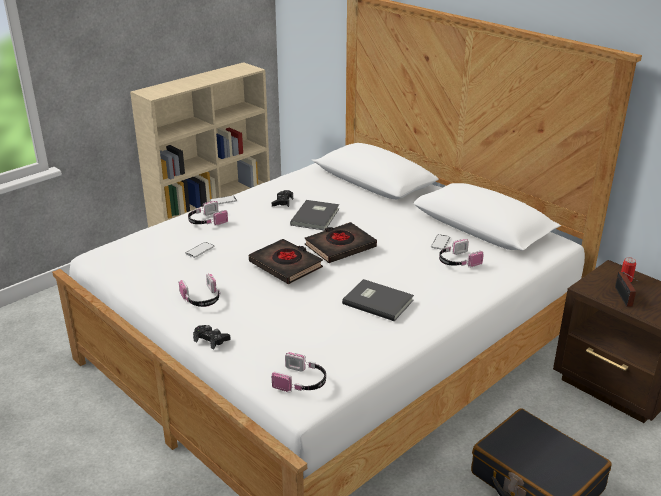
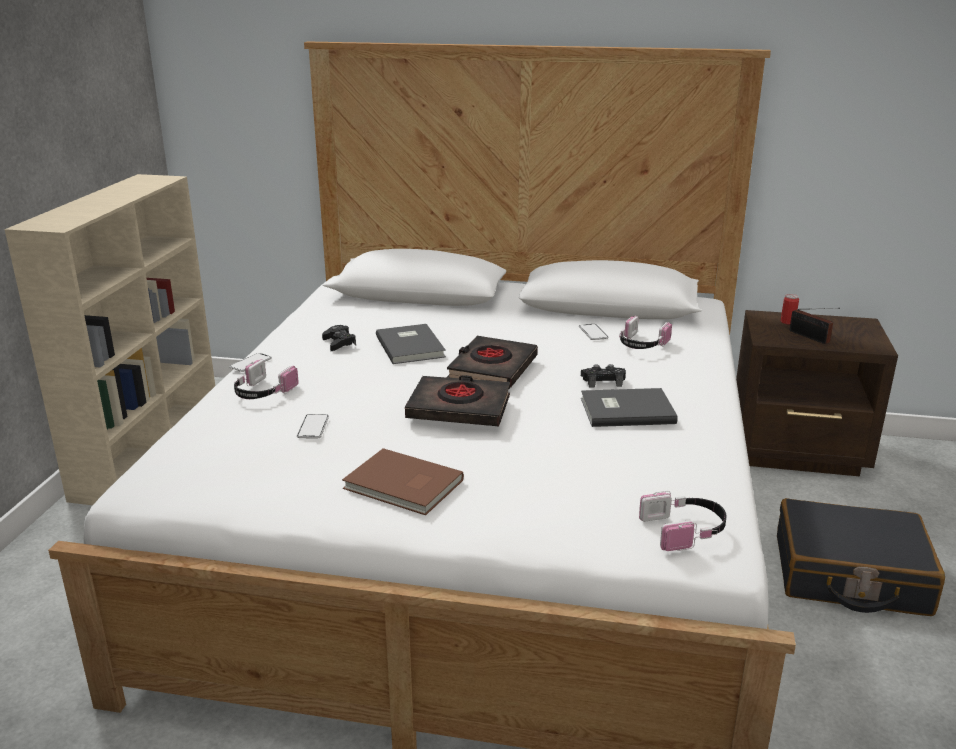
camera: 35 degrees left, 5 degrees down
headphones [179,273,220,307] -> brown book [342,448,464,515]
black game controller [193,325,230,349] -> black game controller moved to [581,364,626,388]

